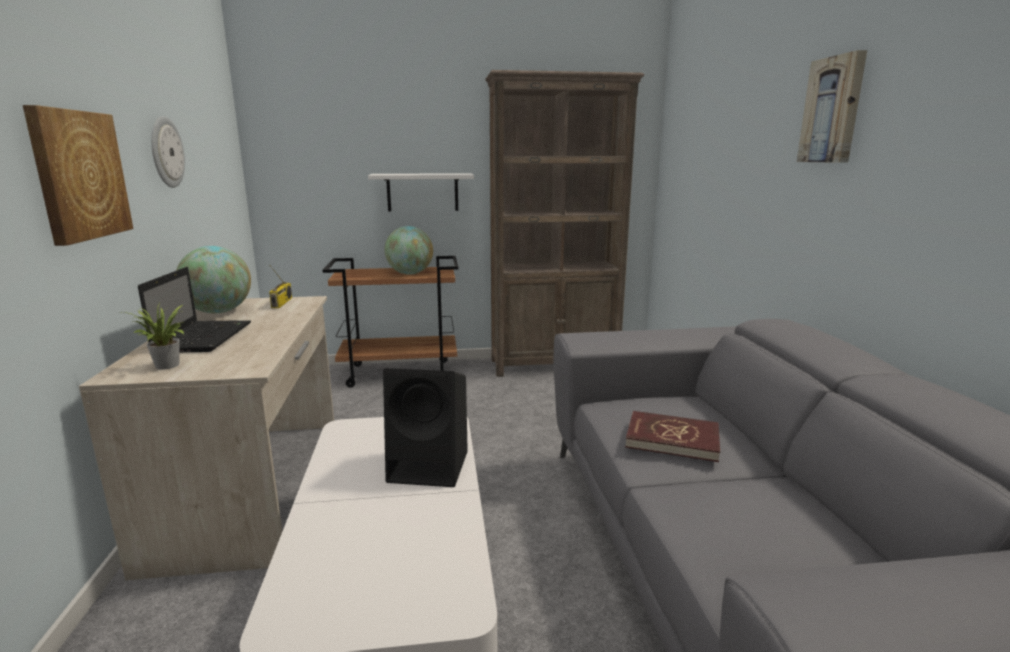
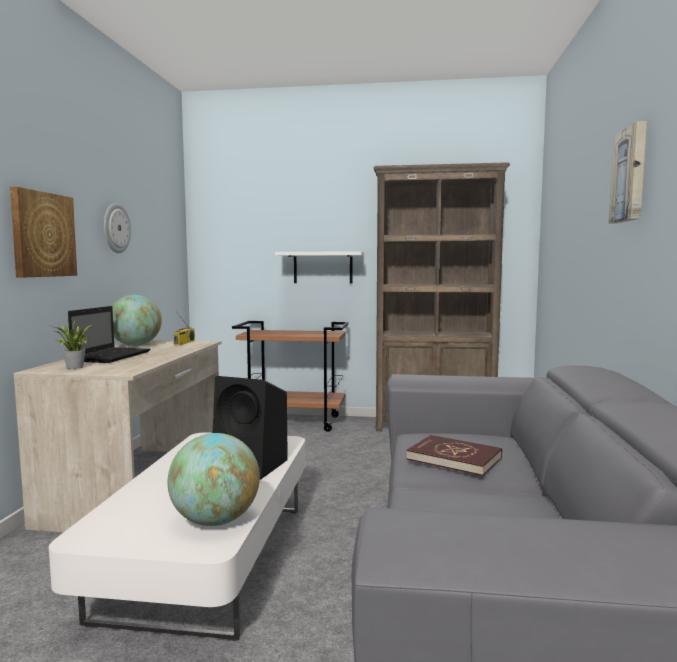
camera: 15 degrees right, 10 degrees down
globe [385,226,433,275] -> globe moved to [168,433,260,526]

